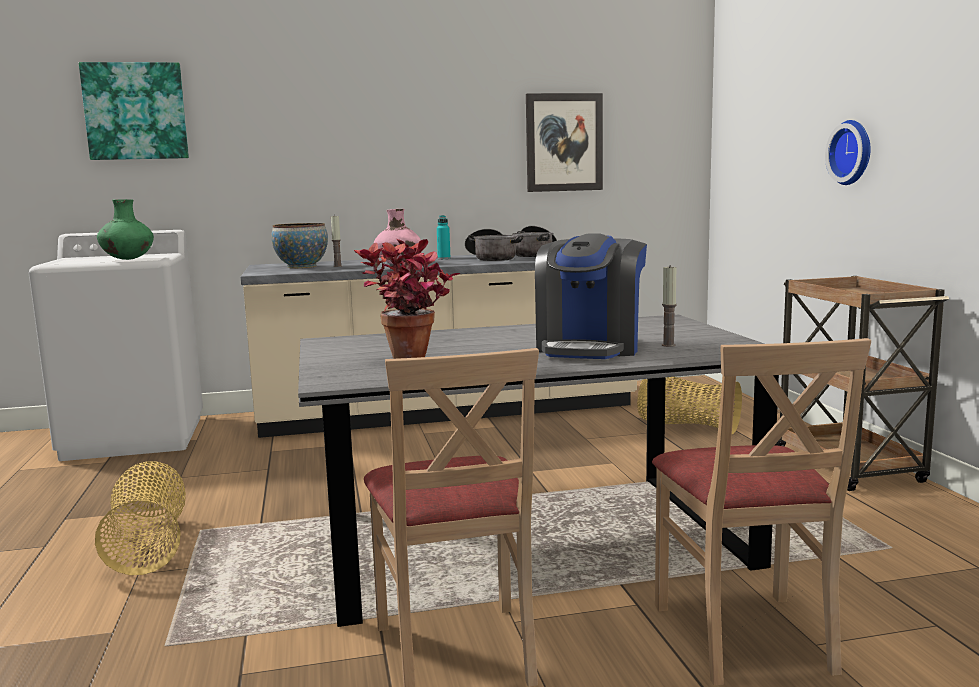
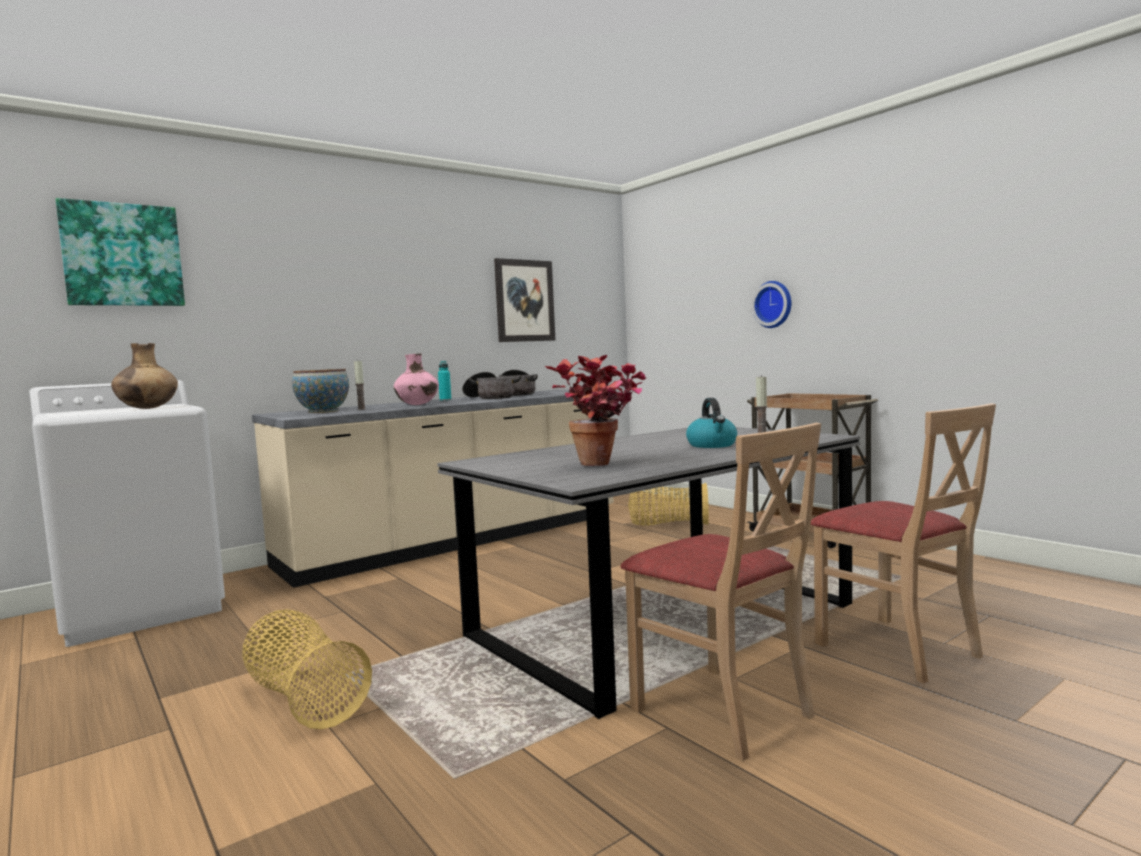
camera: 25 degrees left, 5 degrees down
green vase [97,199,154,260] -> brown vase [111,343,178,409]
coffee machine [535,233,647,359] -> kettle [686,398,737,448]

